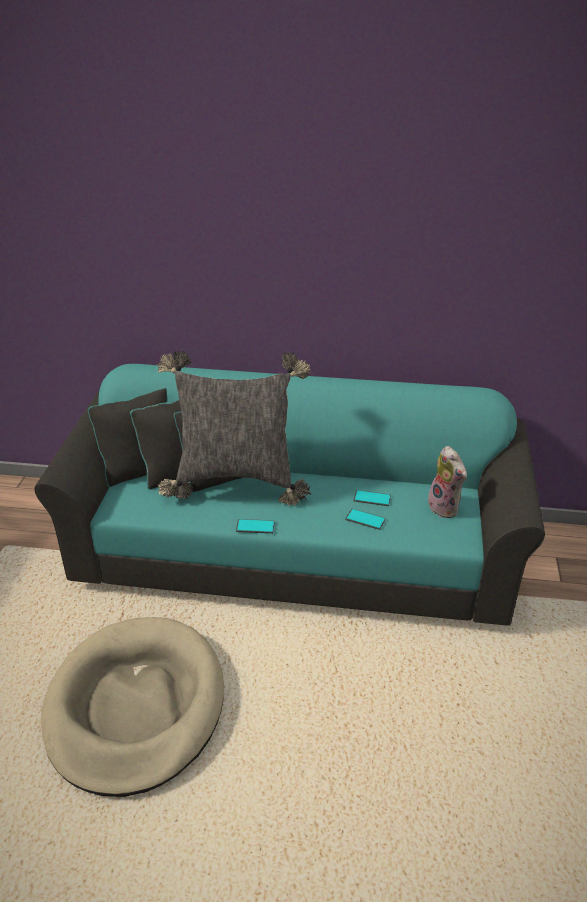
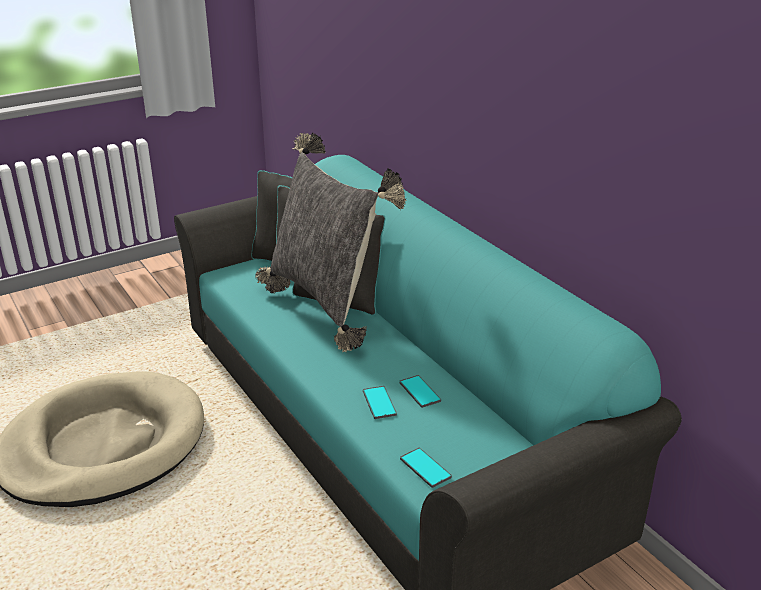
camera: 50 degrees right, 5 degrees down
phone [236,519,275,534] -> phone moved to [400,448,452,488]
plush toy [428,446,467,518] -> none

